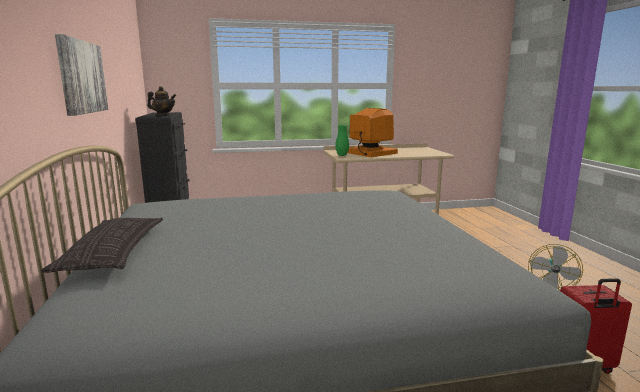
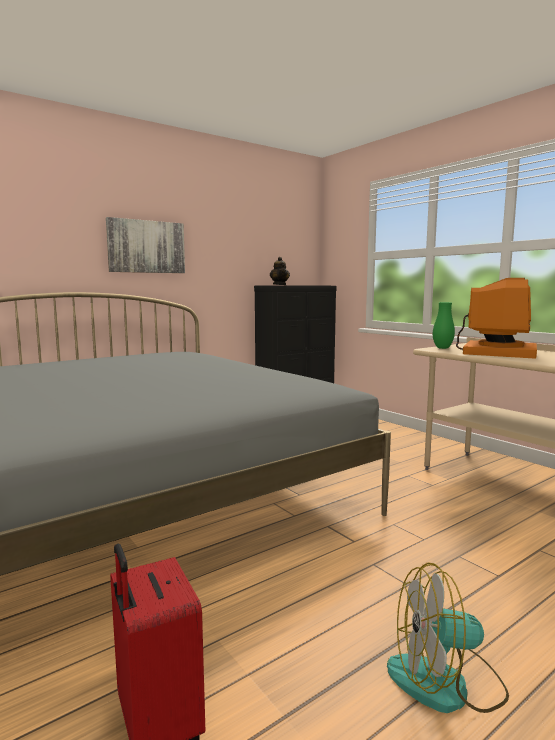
camera: 65 degrees right, 5 degrees down
pillow [41,218,163,273] -> none

